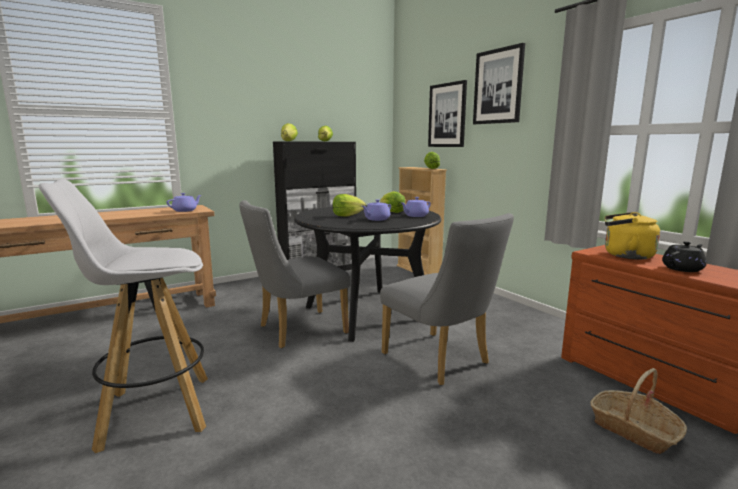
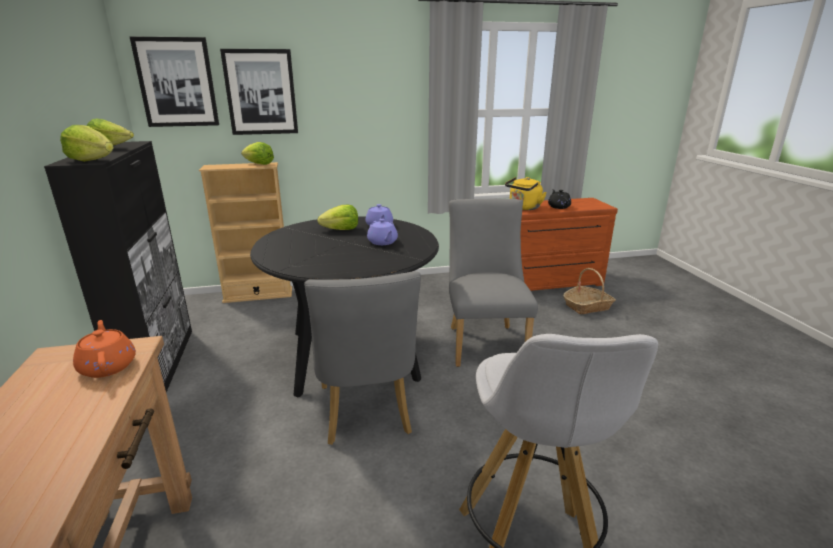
camera: 70 degrees left, 10 degrees up
purple teapot [167,193,201,212] -> orange teapot [73,320,136,378]
lettuce [332,194,366,217] -> none
grey chair [380,213,514,385] -> grey chair turned 75 degrees counterclockwise [449,199,538,367]
picture [473,43,525,124] -> picture moved to [130,36,219,127]

